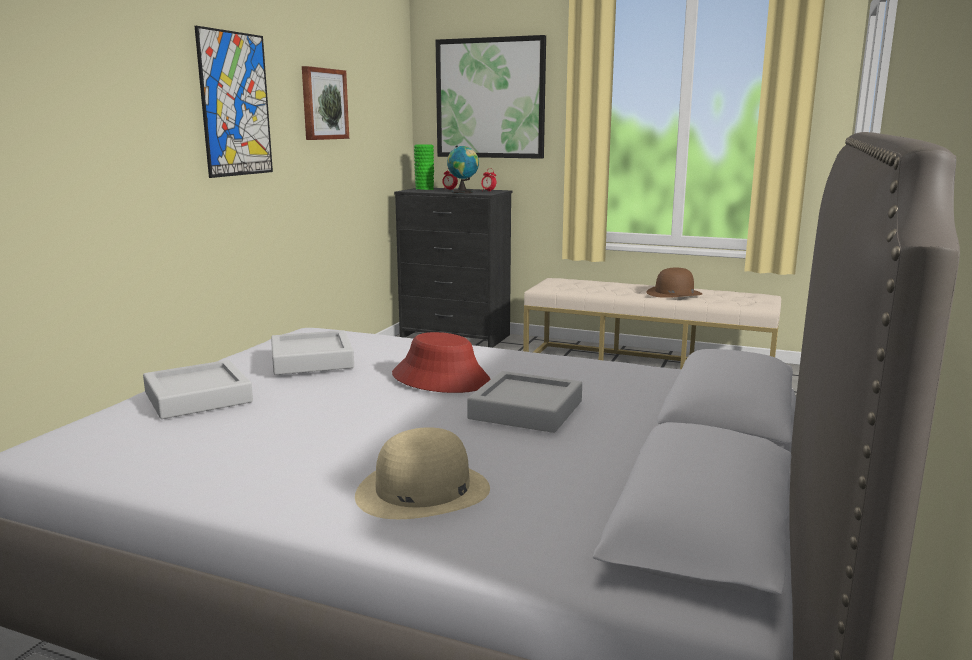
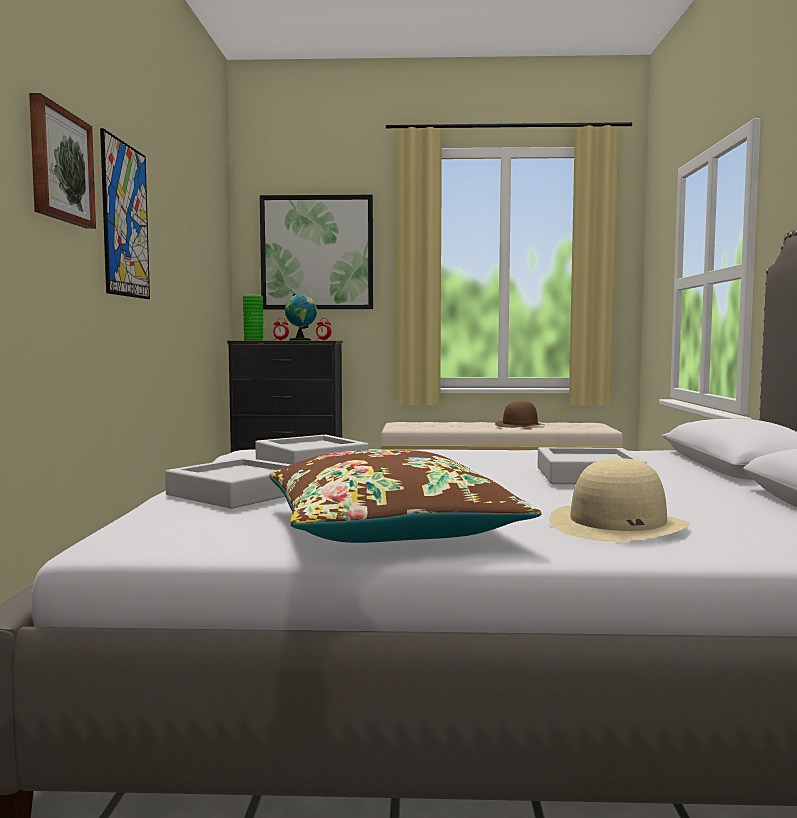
camera: 20 degrees left, 10 degrees down
picture [302,66,349,140] -> picture moved to [29,93,96,229]
red hat [392,332,491,393] -> none
none -> brown pillow [269,450,541,543]

